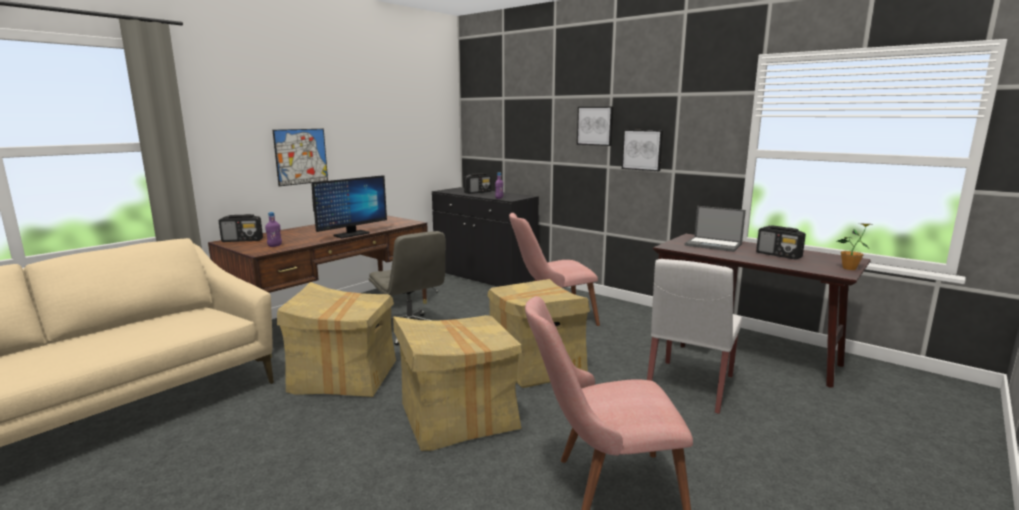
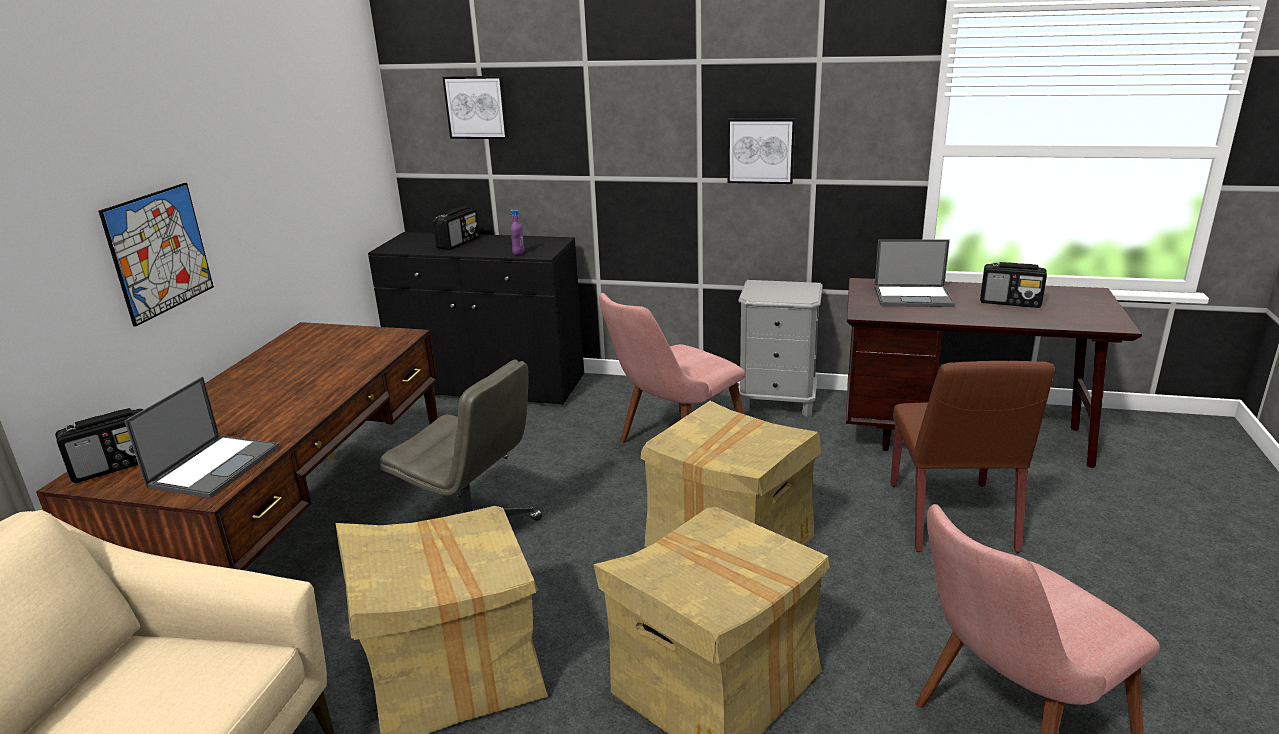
camera: 25 degrees left, 10 degrees up
purple bottle [265,212,282,247] -> laptop [124,377,279,499]
monitor [311,175,387,238] -> none
picture [577,107,613,146] -> picture moved to [443,76,509,139]
white chair [647,259,742,414] -> brown chair [890,361,1054,553]
potted plant [837,224,871,270] -> none
none -> grey nightstand [738,280,823,417]

